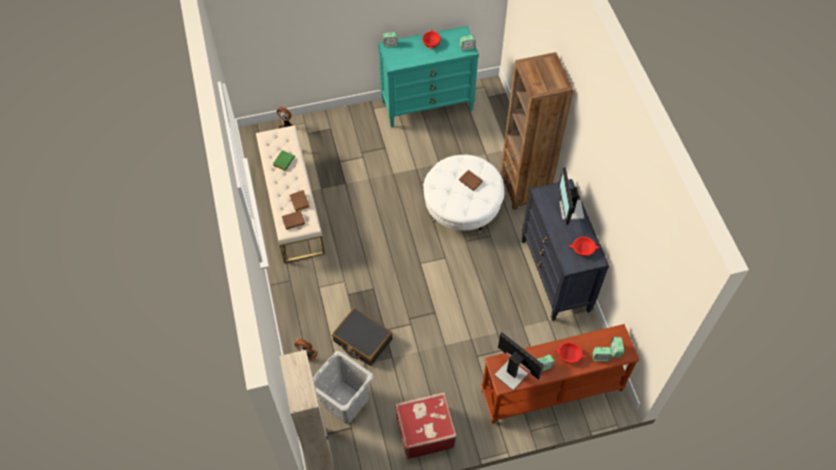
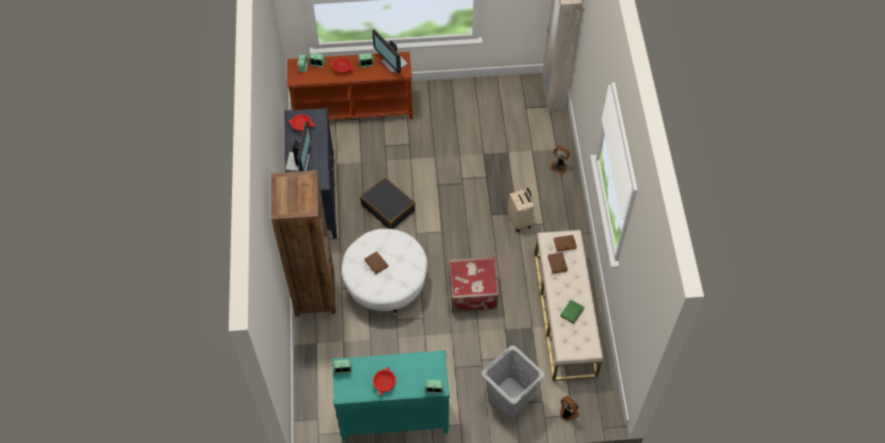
camera: 170 degrees left, 0 degrees up
grey laundry basket [313,351,374,424] -> grey laundry basket moved to [481,345,545,418]
black suitcase [332,308,393,366] -> black suitcase moved to [360,177,415,229]
red suitcase [395,392,457,459] -> red suitcase moved to [449,257,499,312]
none -> beige suitcase [508,188,534,232]

